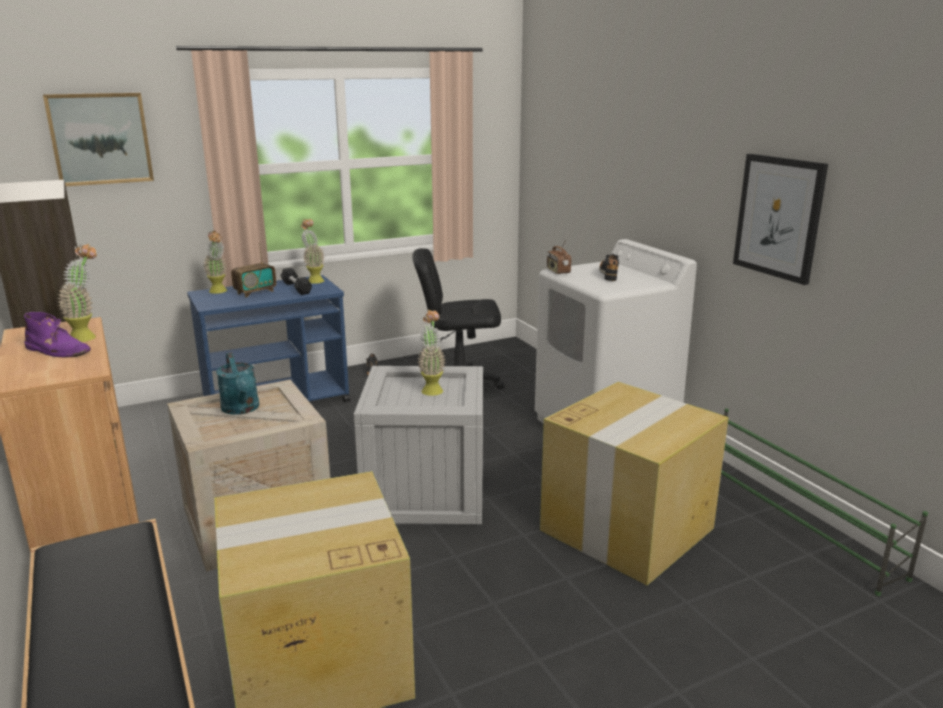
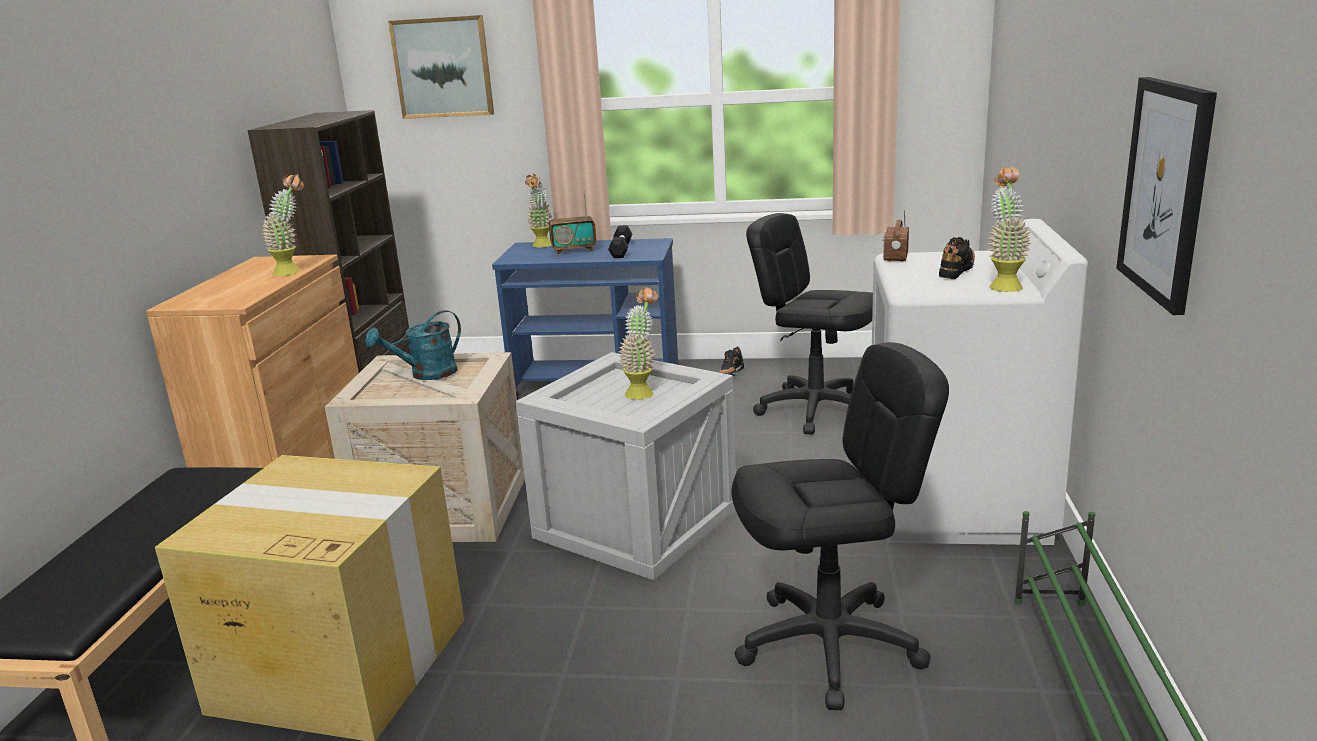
camera: 35 degrees right, 0 degrees up
purple boot [24,312,91,358] -> none
turquoise watering can [216,352,259,415] -> turquoise watering can turned 45 degrees clockwise [365,310,461,380]
potted plant [301,219,325,284] -> potted plant moved to [988,167,1032,292]
cardboard box [540,382,729,585] -> black office chair [731,342,949,710]

